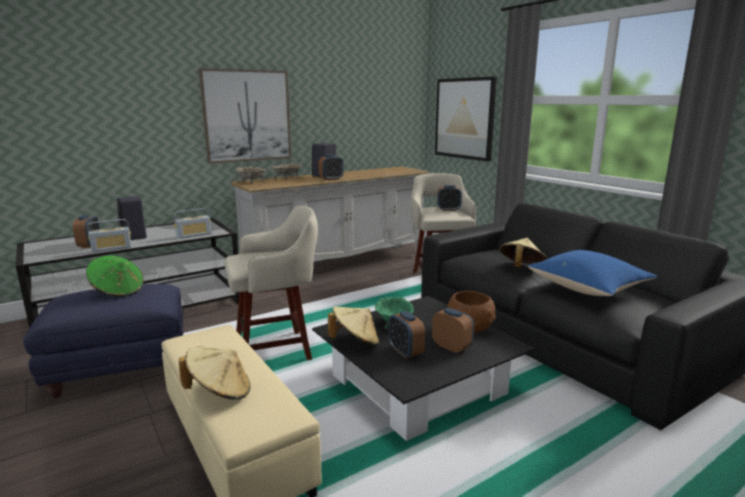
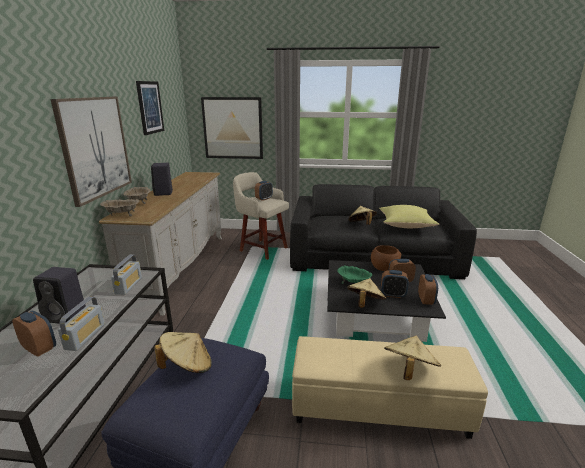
camera: 50 degrees left, 5 degrees up
green hat [86,256,144,297] -> beige hat [154,332,212,373]
beige stool [224,206,318,360] -> none
alarm clock [319,155,344,180] -> alarm clock moved to [418,274,438,305]
blue pillow [528,250,657,296] -> yellow pillow [379,205,440,228]
none -> picture [136,81,164,135]

